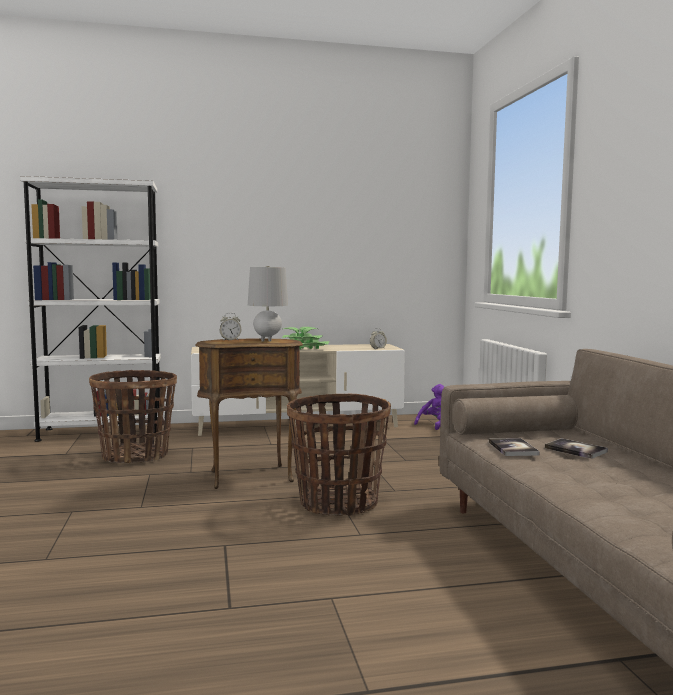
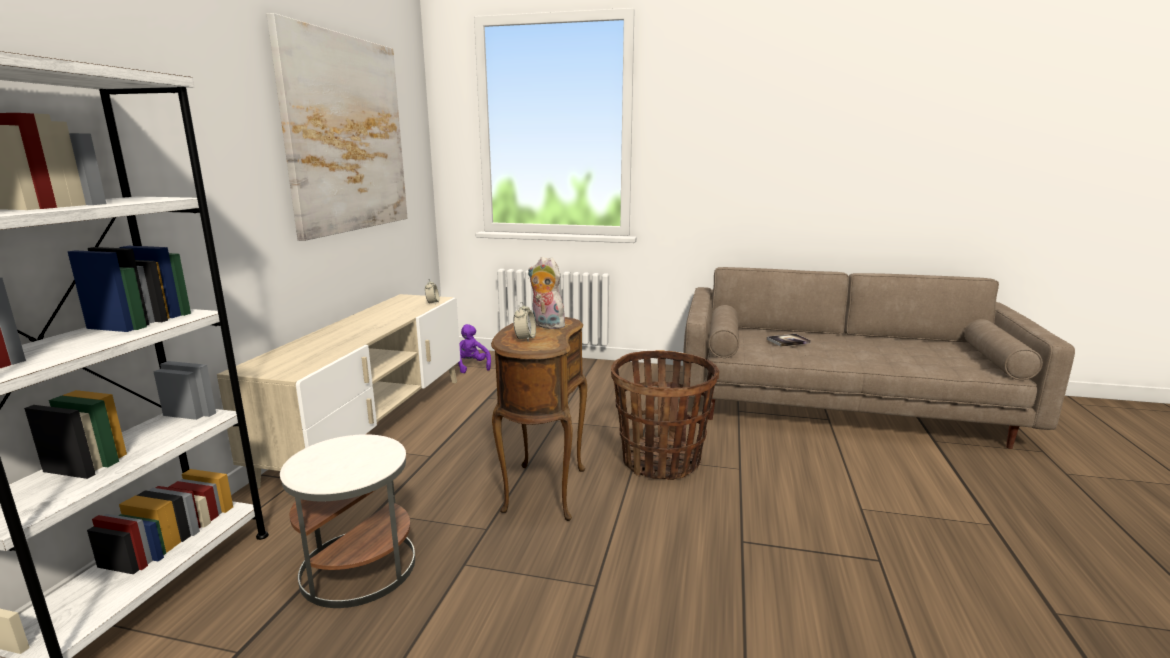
camera: 65 degrees left, 10 degrees up
basket [89,370,177,463] -> white side table [280,434,415,608]
grey table lamp [248,266,288,342] -> plush toy [528,257,568,329]
potted plant [282,327,330,350] -> none
book [489,438,540,456] -> none
none -> picture [267,13,408,241]

